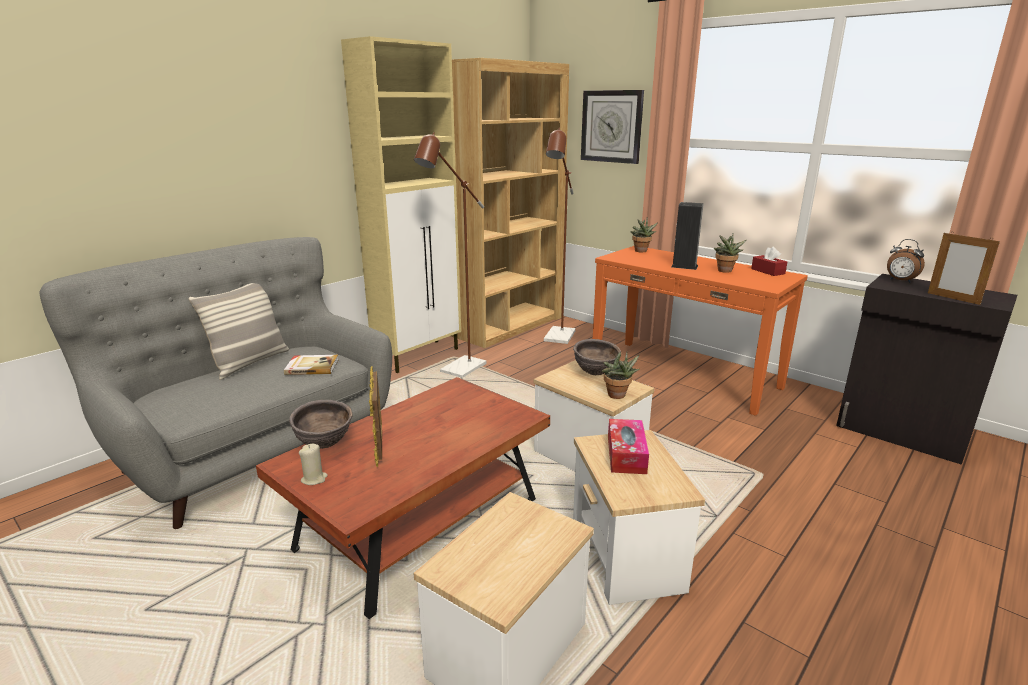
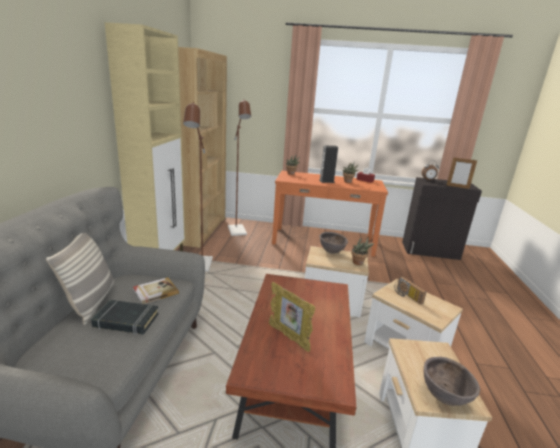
camera: 35 degrees left, 0 degrees up
brown bowl [289,400,352,449] -> brown bowl moved to [424,357,480,406]
beige candle [299,444,328,485] -> none
wall clock [581,90,644,164] -> none
tissue box [608,419,649,474] -> radio [394,276,426,305]
none -> black book [91,300,159,335]

